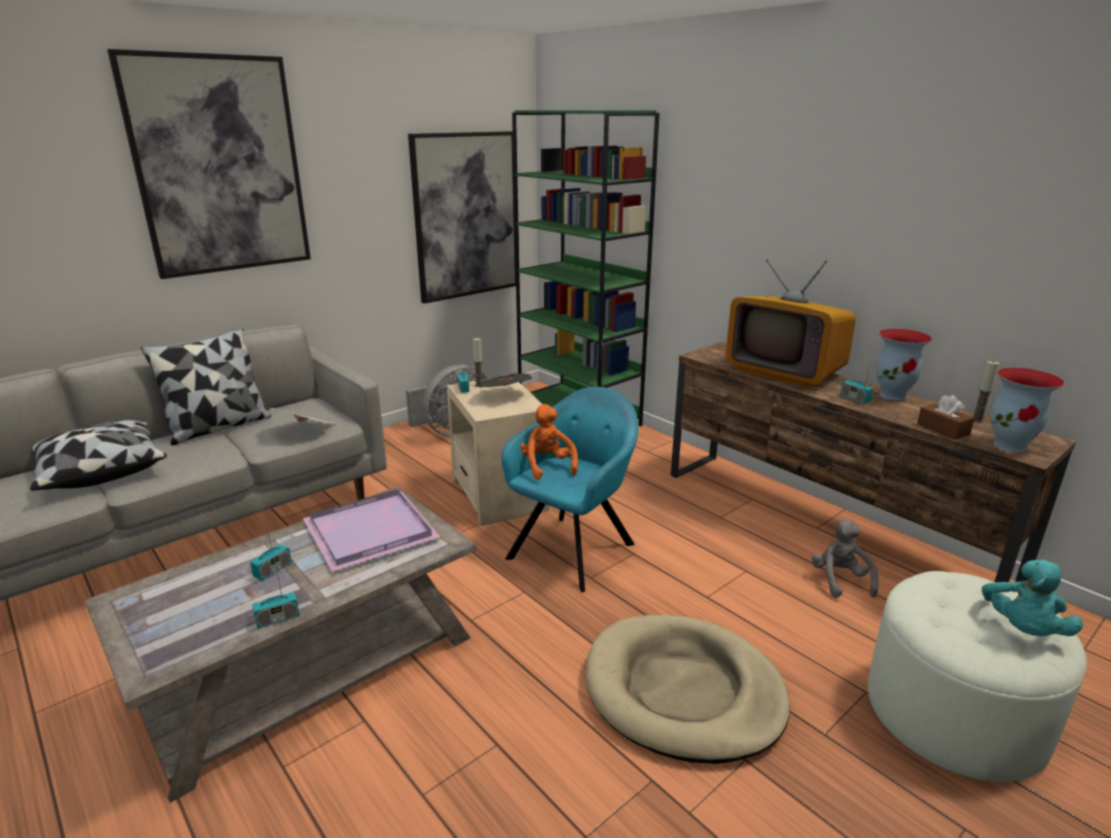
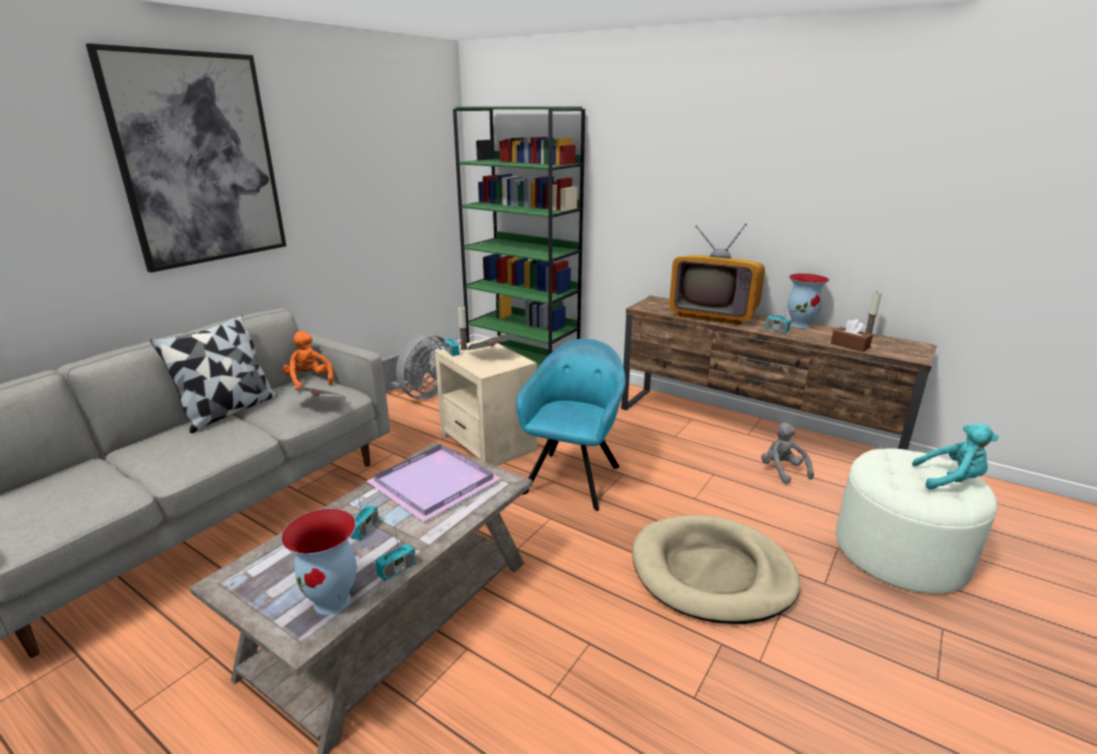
camera: 15 degrees left, 0 degrees up
pillow [30,420,167,491] -> none
picture [408,131,516,304] -> none
orange plush toy [520,404,578,480] -> orange plush toy moved to [283,331,333,391]
turquoise plush toy [982,559,1083,636] -> turquoise plush toy turned 90 degrees counterclockwise [912,423,998,490]
vase [991,367,1065,453] -> vase moved to [281,509,357,615]

